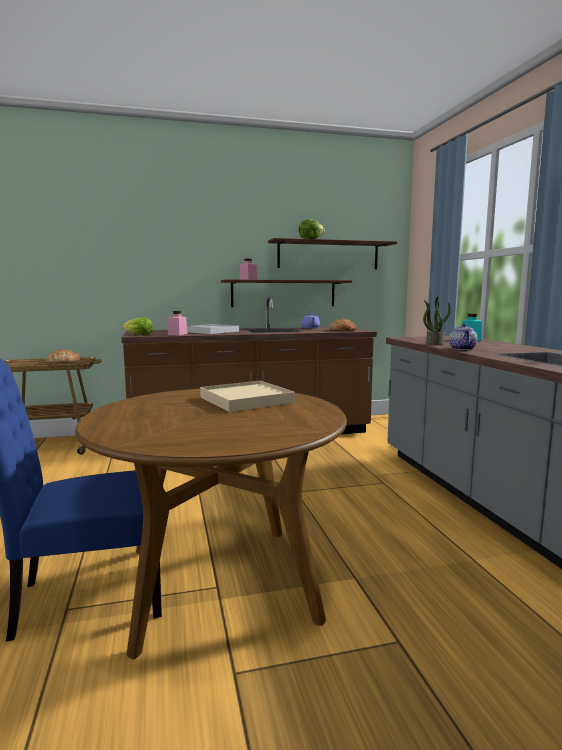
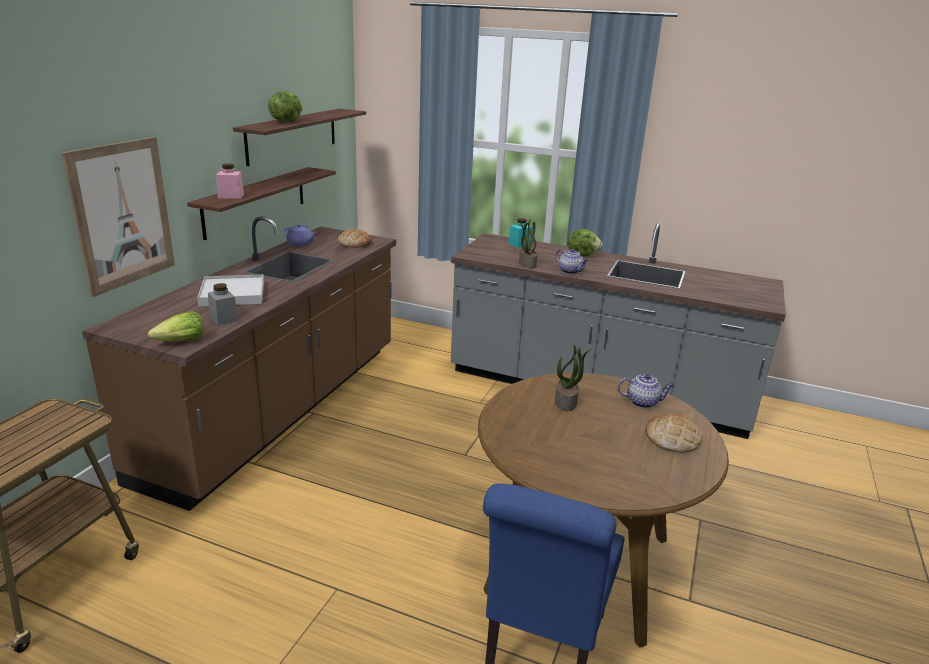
camera: 55 degrees left, 15 degrees up
bread [46,349,80,363] -> bread moved to [645,414,702,452]
pink jar [168,311,187,335] -> grey jar [208,283,238,326]
beige tray [200,381,295,412] -> potted plant [555,345,590,411]
none -> picture [62,137,175,297]
none -> lettuce [568,229,603,256]
none -> teapot [617,374,674,408]

